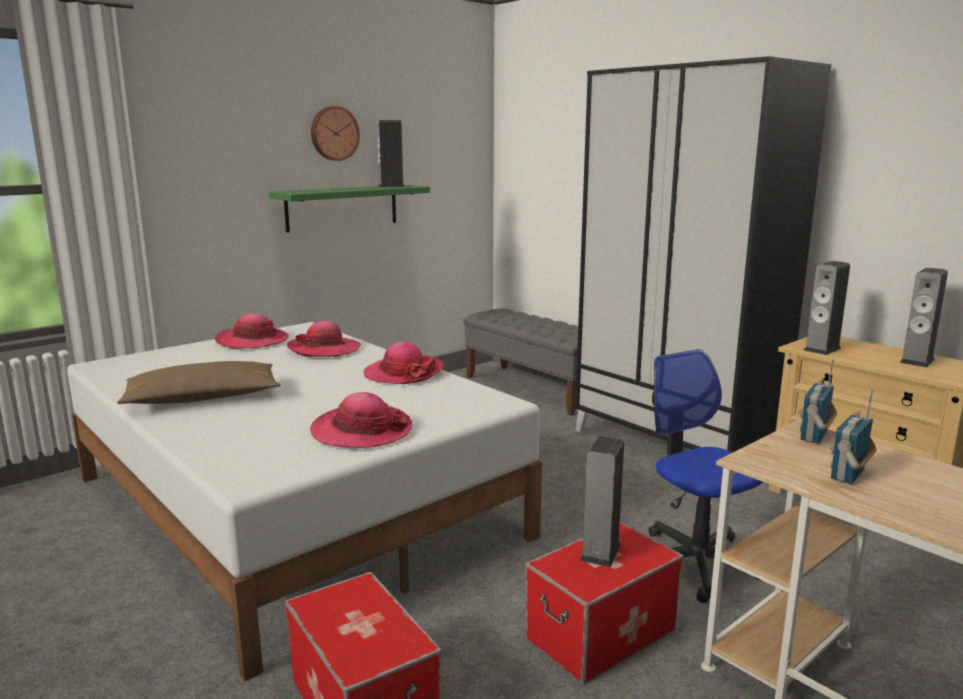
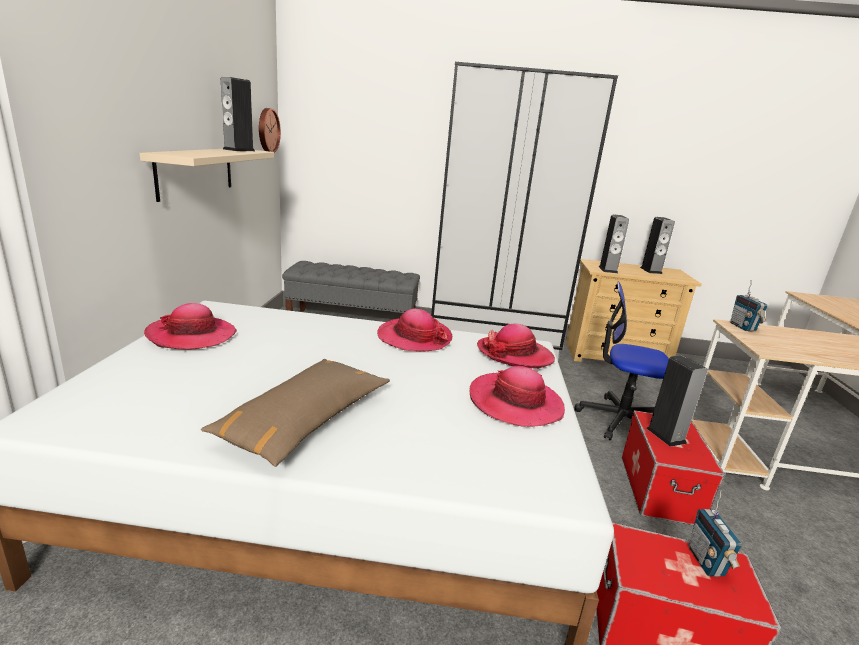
camera: 45 degrees left, 5 degrees up
green shelf [269,185,430,232] -> beige shelf [139,149,274,202]
hat [287,321,361,357] -> hat moved to [477,323,555,369]
wall clock [311,106,360,161] -> wall clock moved to [259,108,281,153]
radio [830,389,876,484] -> radio moved to [688,490,742,577]

